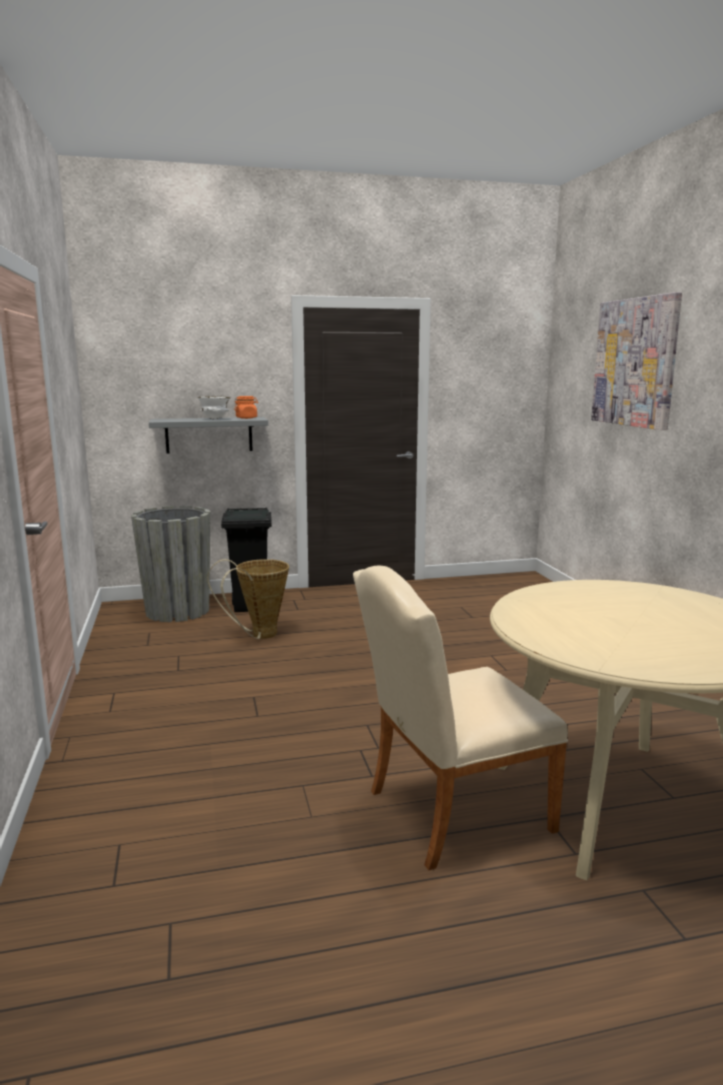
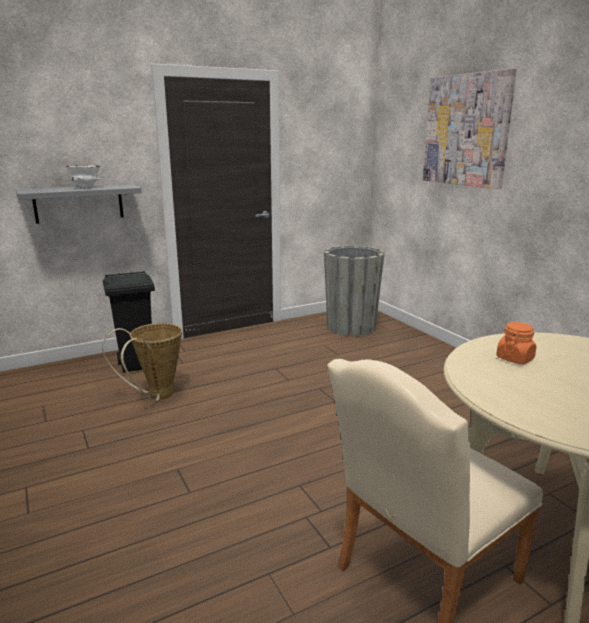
camera: 15 degrees left, 5 degrees up
grey planter [131,506,210,622] -> grey planter moved to [324,245,385,337]
orange jar [234,396,258,419] -> orange jar moved to [496,322,536,364]

